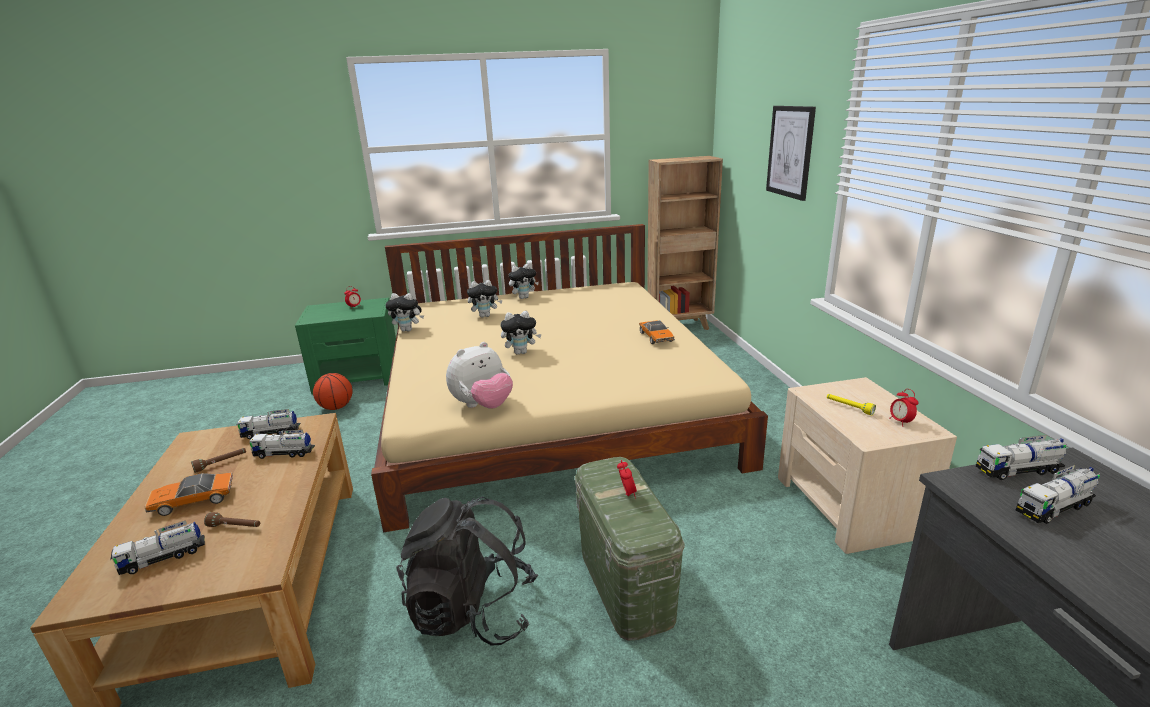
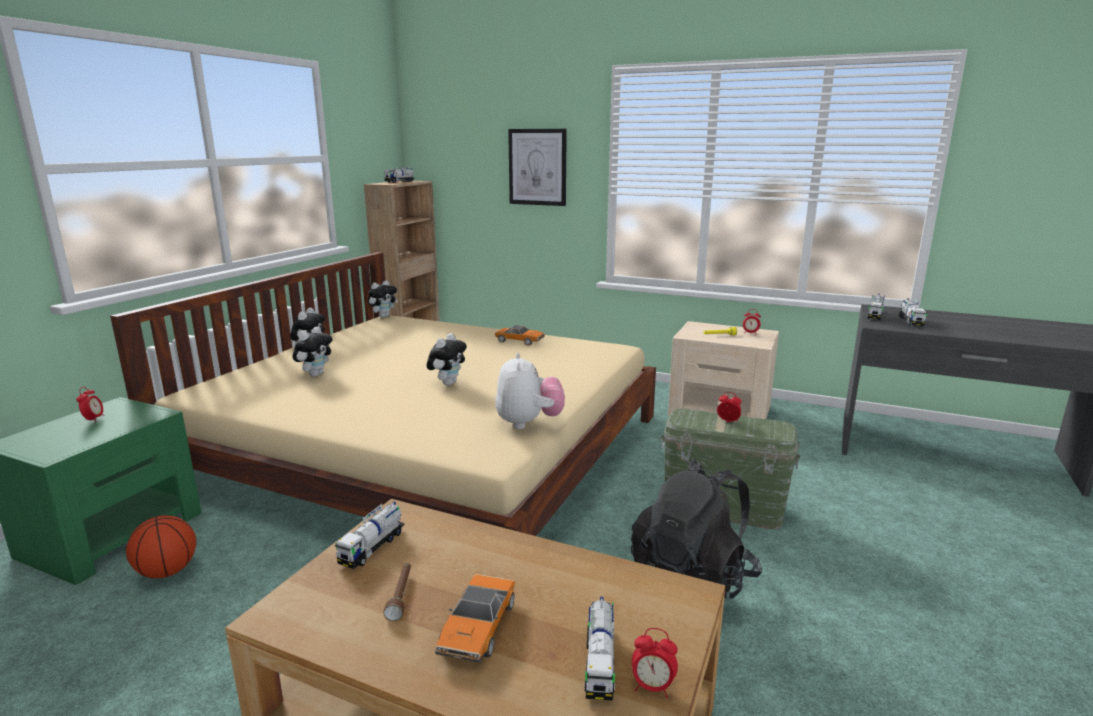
camera: 55 degrees left, 5 degrees down
brown flashlight [204,512,260,527] -> none
toy truck [249,430,315,459] -> toy truck moved to [384,167,415,183]
plush toy [385,293,424,331] -> plush toy moved to [368,280,398,318]
none -> alarm clock [632,628,678,698]

